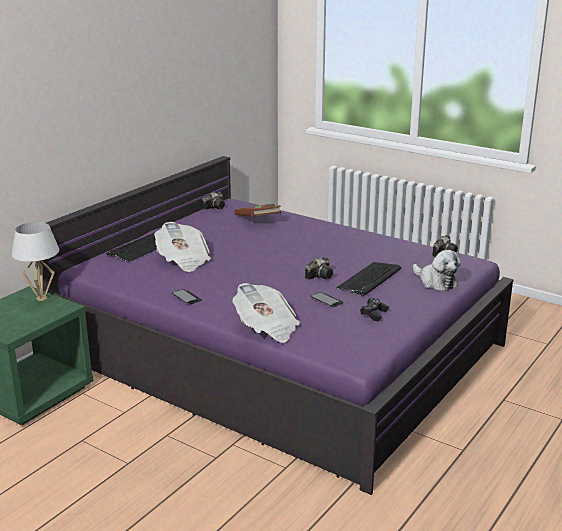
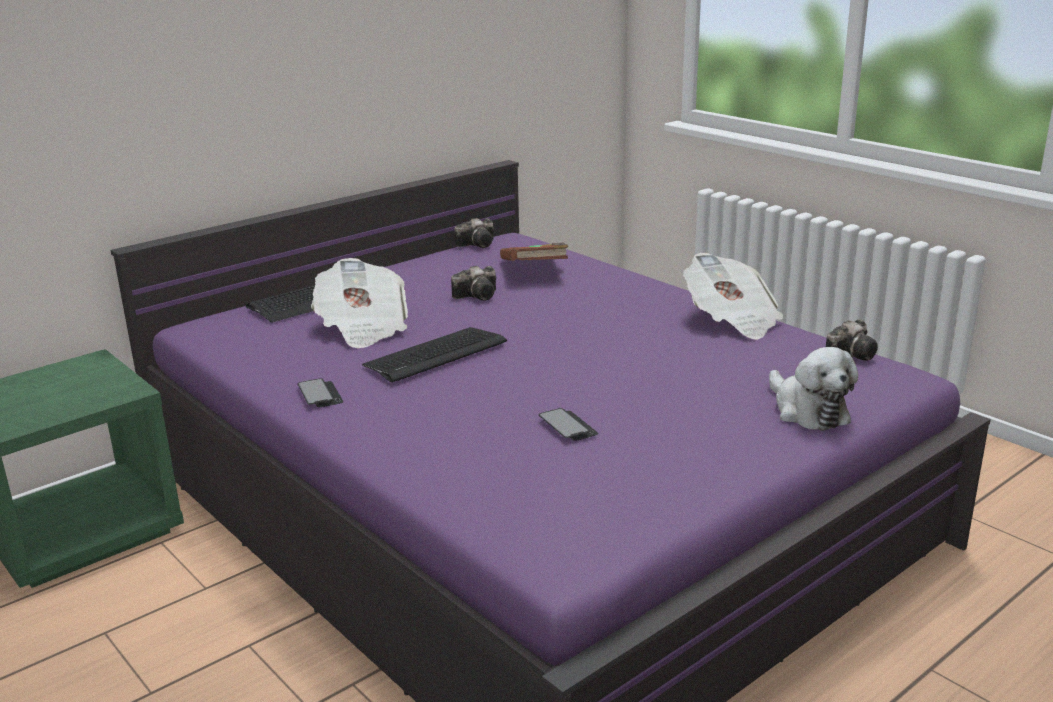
camera: 15 degrees right, 0 degrees up
white table lamp [11,222,59,301] -> none
newspaper [233,283,300,343] -> newspaper moved to [683,253,784,340]
camera [305,257,333,280] -> camera moved to [451,266,496,301]
keyboard [336,262,402,296] -> keyboard moved to [362,327,507,382]
black game controller [360,298,389,321] -> none

